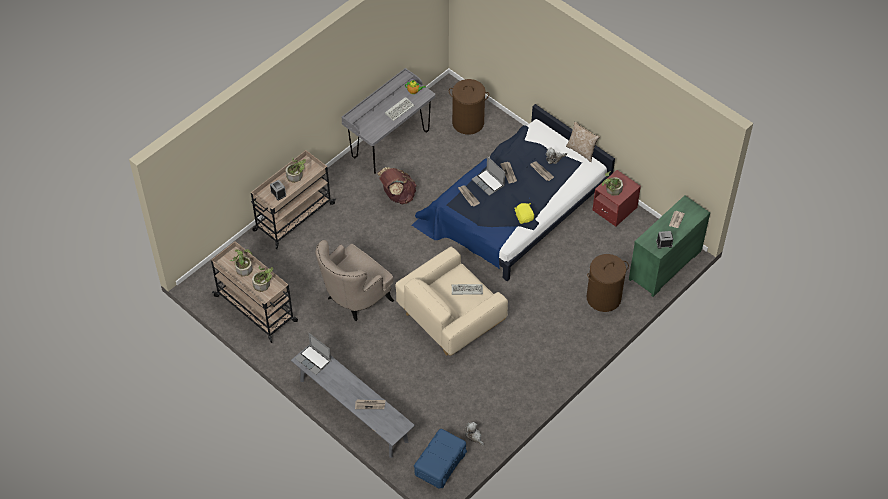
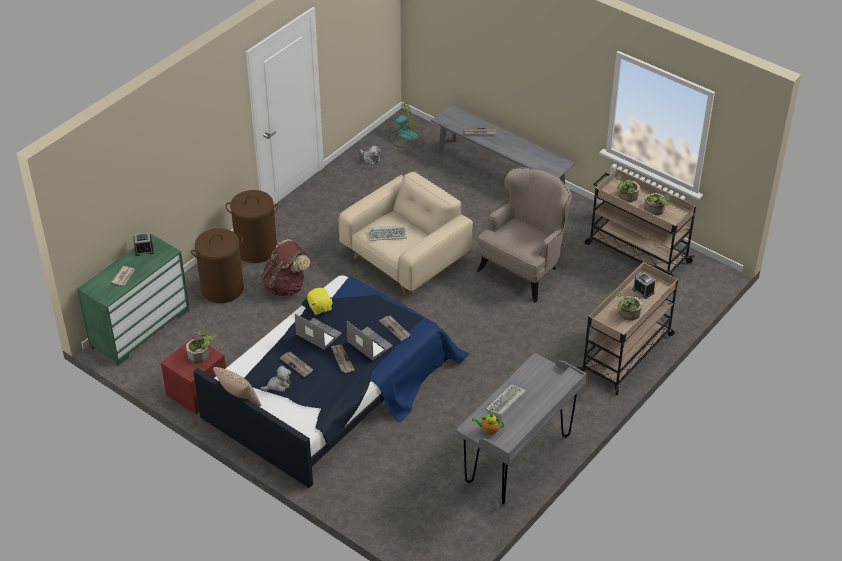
camera: 175 degrees right, 10 degrees down
laptop [295,333,331,375] -> laptop moved to [295,314,342,350]
brown backpack [377,167,416,204] -> brown backpack moved to [261,239,310,296]
blue storage box [414,429,467,489] -> fan [387,103,418,148]
brown laundry basket [449,79,489,135] -> brown laundry basket moved to [225,190,279,263]

